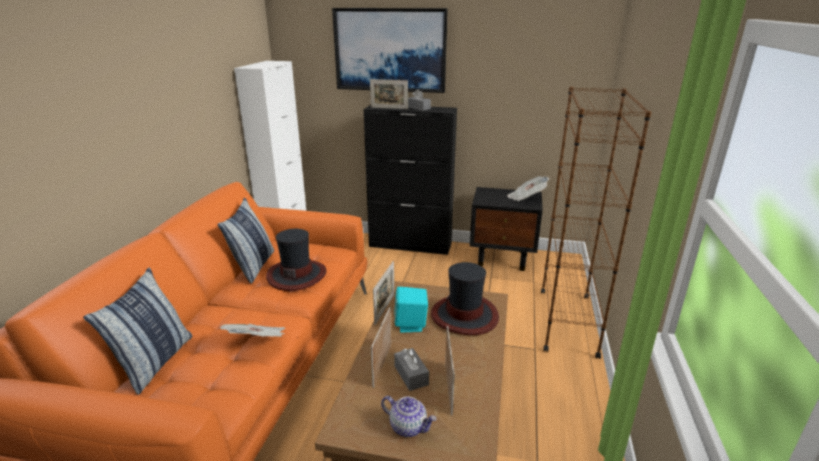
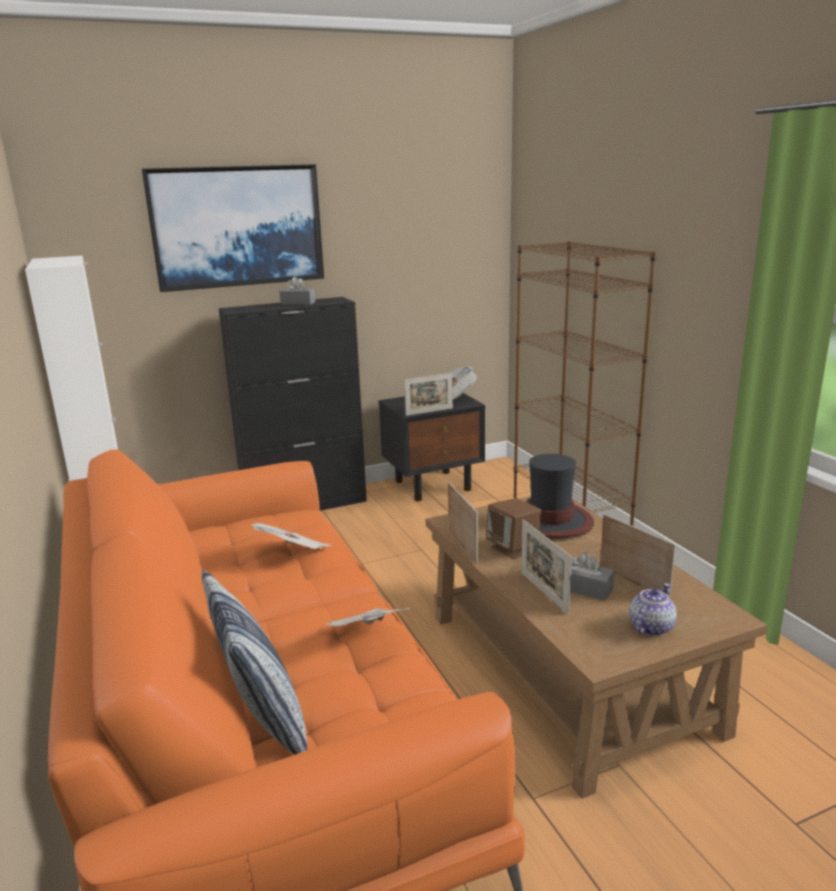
camera: 35 degrees left, 5 degrees down
pillow [217,198,274,284] -> none
hat [266,229,326,291] -> newspaper [251,523,332,549]
picture frame [370,79,408,109] -> picture frame moved to [404,373,453,416]
teapot [381,396,437,437] -> teapot turned 45 degrees counterclockwise [629,583,677,636]
turquoise speaker [394,287,428,333] -> brown speaker [486,498,541,559]

